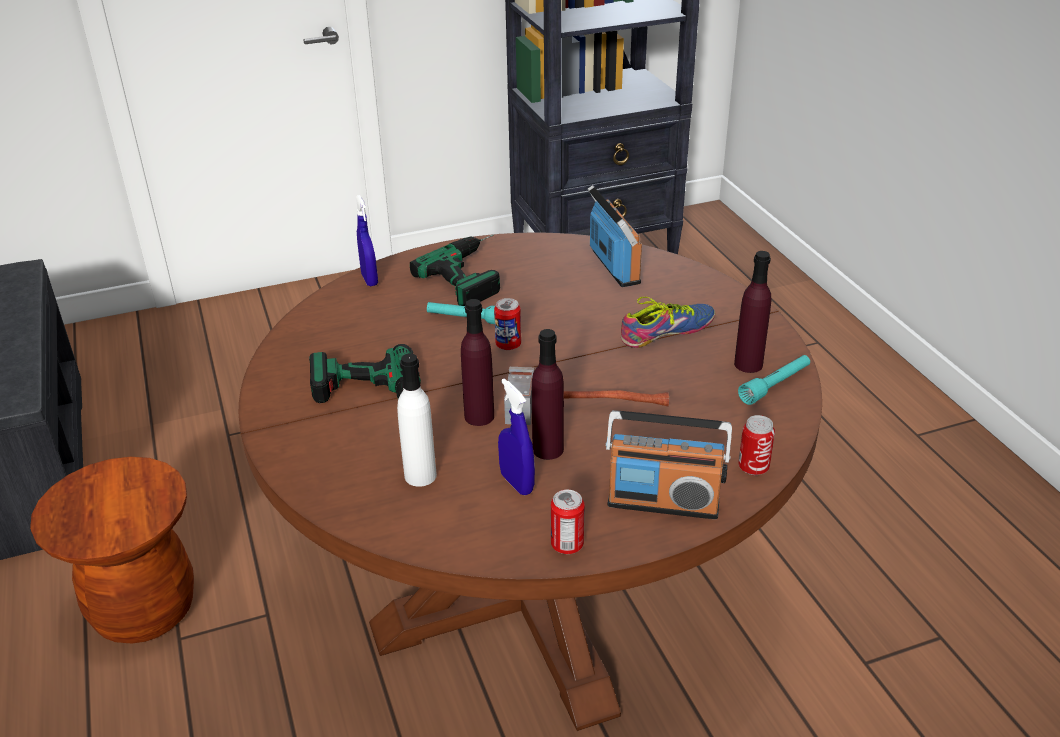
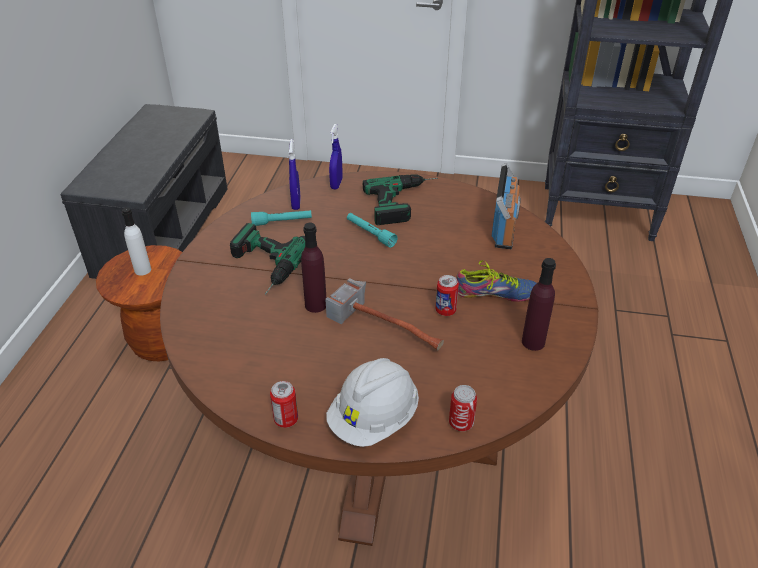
camera: 30 degrees right, 5 degrees up
white bottle [397,354,437,487] -> white bottle moved to [122,207,151,276]
can [494,298,521,350] -> can moved to [435,275,459,316]
blue spray bottle [498,379,535,495] -> blue spray bottle moved to [289,139,301,210]
purple bottle [532,329,564,460] -> none
radio [605,410,732,519] -> white hard hat [326,358,419,447]
turquoise flashlight [738,355,810,405] -> turquoise flashlight moved to [251,210,312,226]

